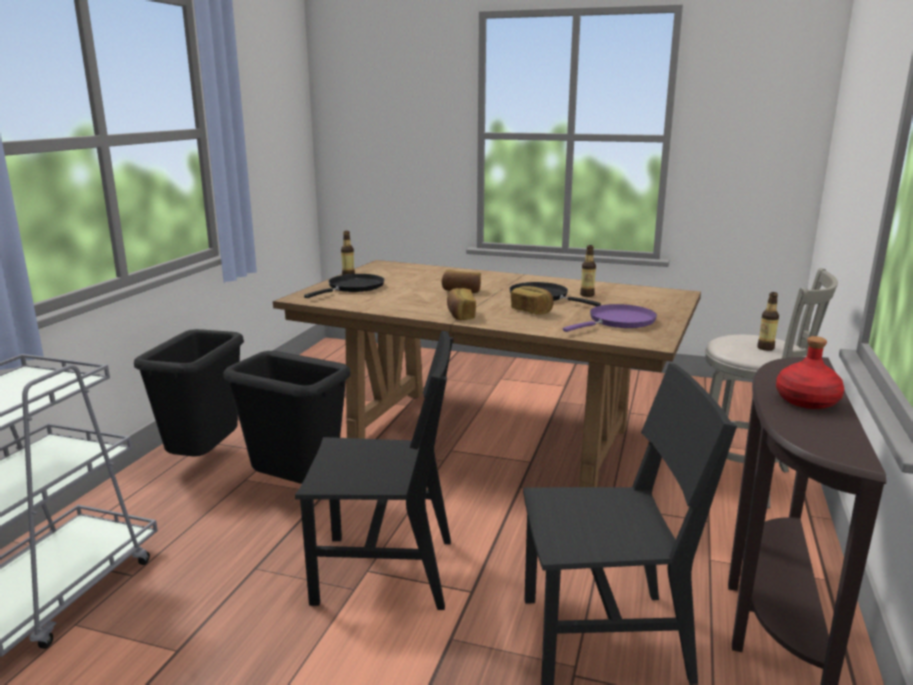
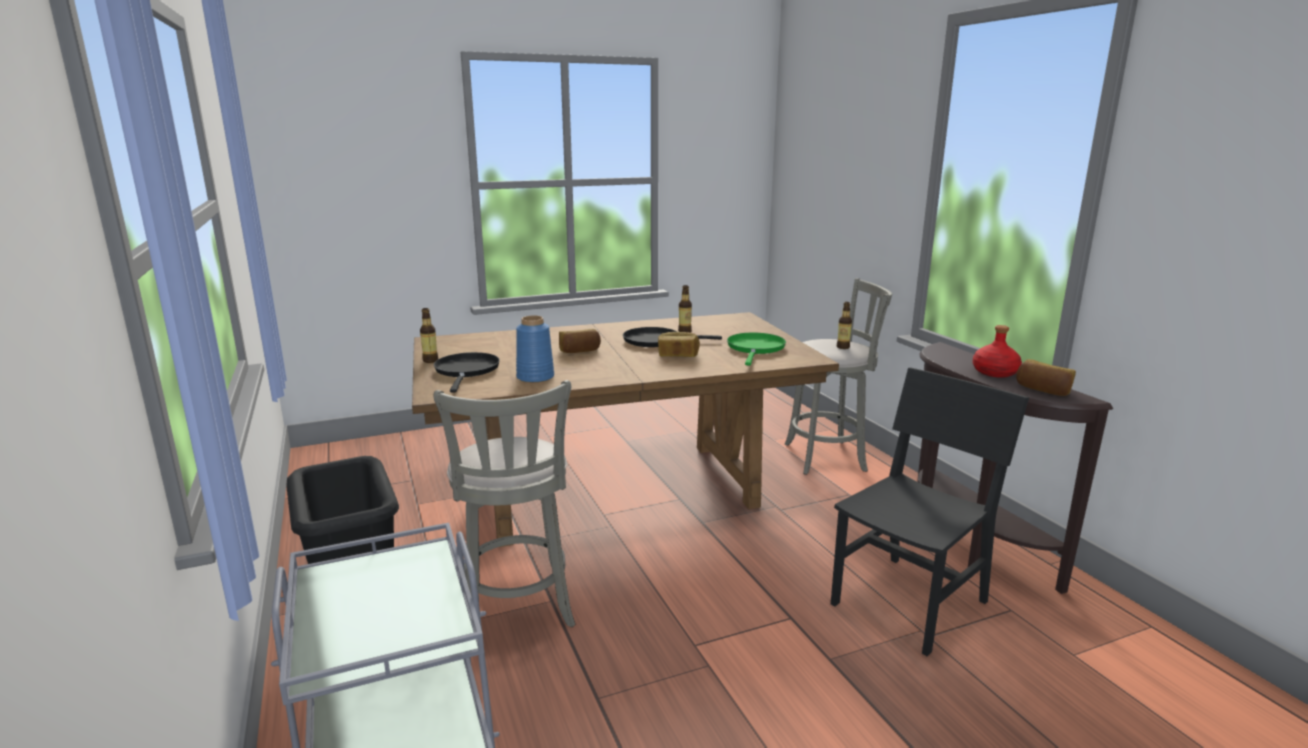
camera: 40 degrees left, 0 degrees up
black trash can [223,351,350,484] -> grey stool [434,380,575,627]
black chair [295,331,453,610] -> none
bread [447,288,476,320] -> bread moved to [1016,359,1076,396]
purple frying pan [563,304,657,332] -> green frying pan [727,333,786,366]
none -> blue vase [516,316,554,383]

